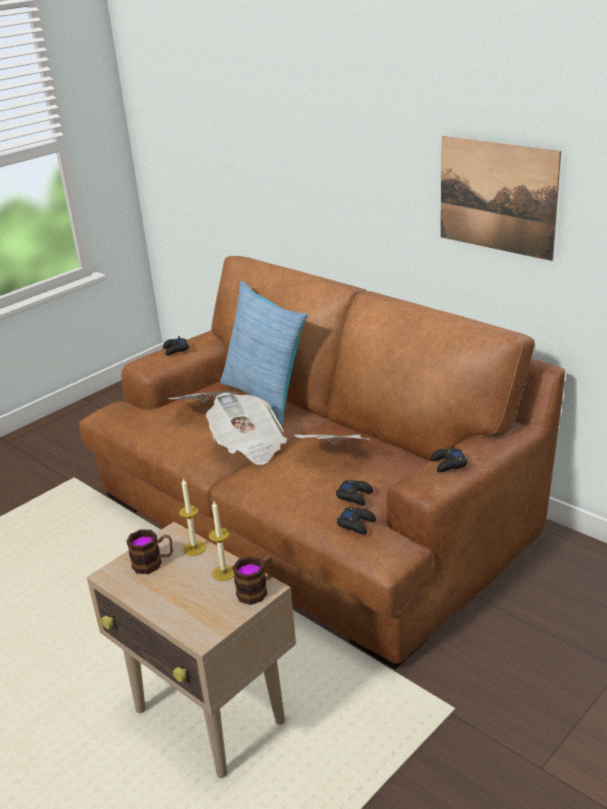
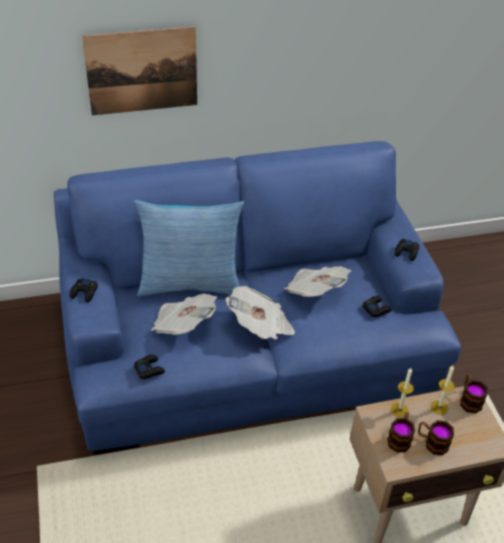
camera: 60 degrees left, 15 degrees up
brown sofa [79,256,565,670] -> blue sofa [54,141,461,454]
black game controller [337,507,376,535] -> black game controller moved to [134,355,165,379]
picture [441,136,561,261] -> picture moved to [82,26,197,116]
none -> mug [418,420,454,455]

